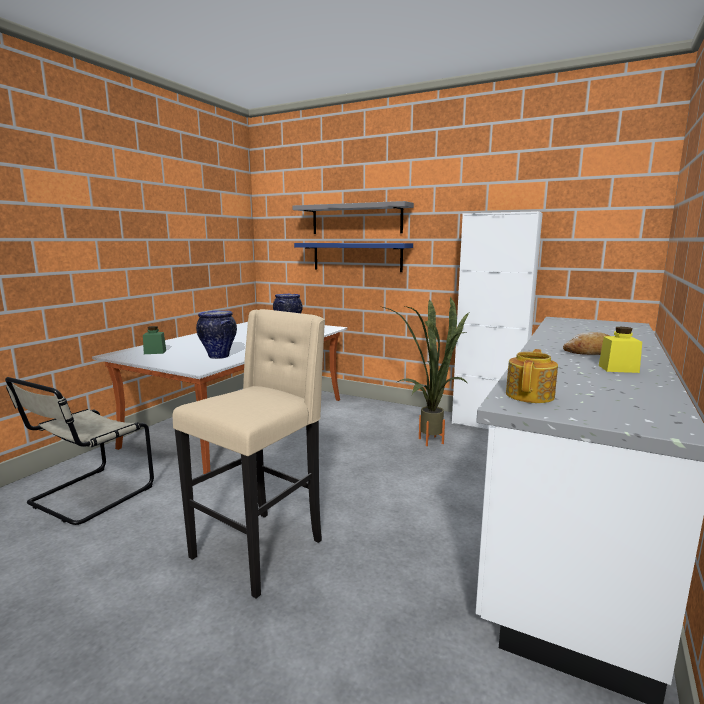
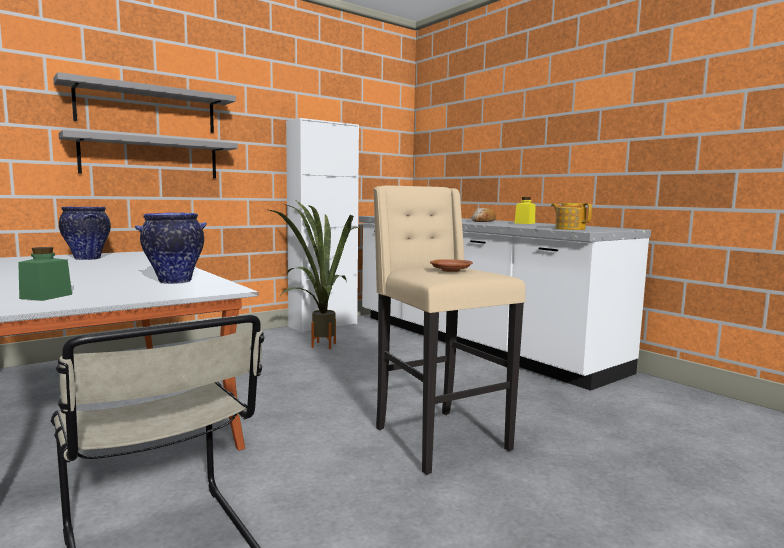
camera: 65 degrees left, 5 degrees down
blue shelf [294,243,413,272] -> grey shelf [59,130,238,178]
none -> brown plate [430,259,473,272]

